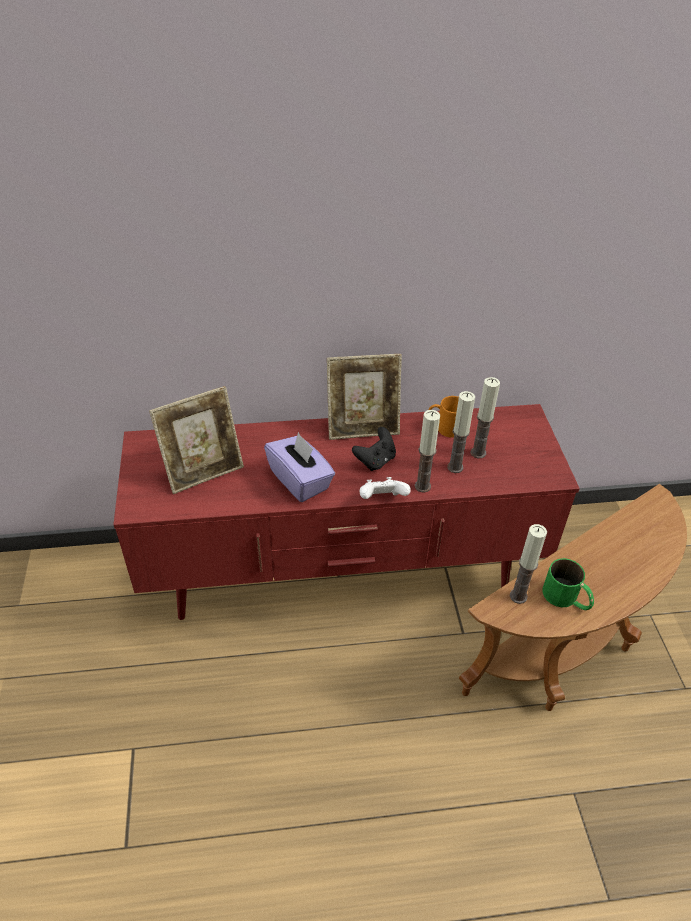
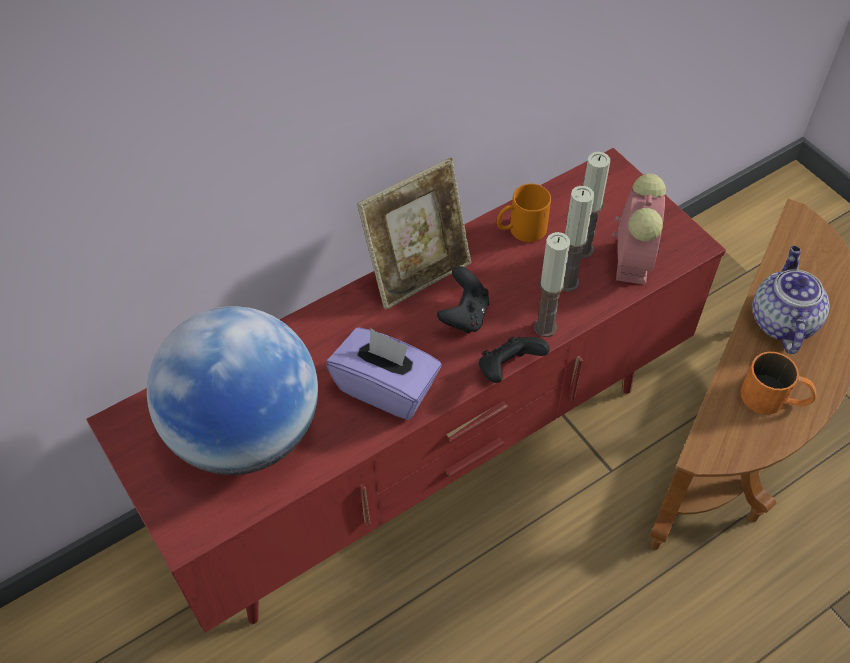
camera: 25 degrees left, 10 degrees up
picture frame [149,386,244,494] -> globe [147,306,318,475]
white game controller [360,477,411,499] -> black game controller [479,337,550,383]
candle [510,524,547,604] -> none
green mug [543,558,594,610] -> orange mug [740,352,817,414]
none -> alarm clock [612,174,666,285]
none -> teapot [752,246,830,354]

